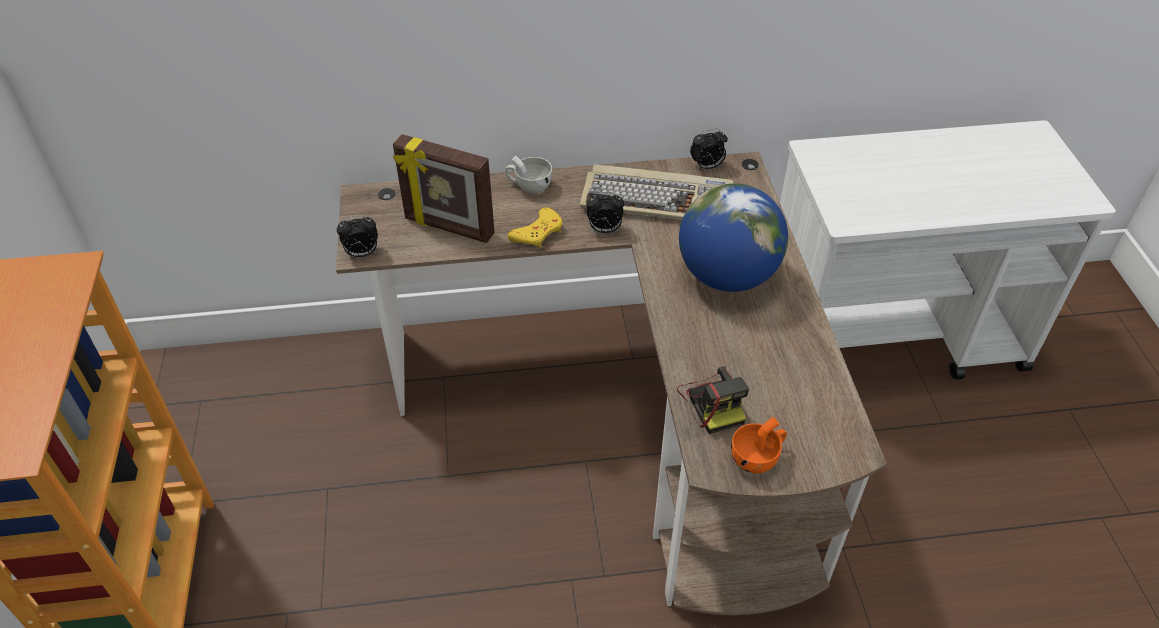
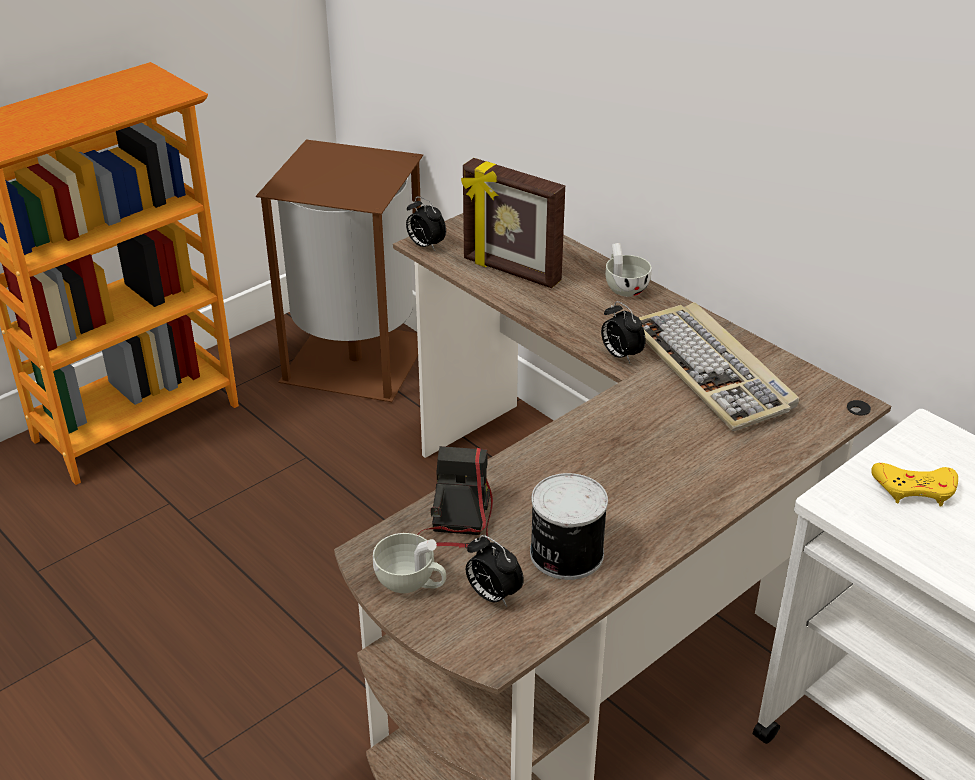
camera: 55 degrees right, 10 degrees down
picture frame [393,134,495,243] -> picture frame turned 45 degrees counterclockwise [461,158,565,288]
yellow game controller [507,208,563,248] -> yellow game controller moved to [871,463,958,506]
camera [677,366,749,434] -> camera turned 150 degrees clockwise [417,446,493,548]
globe [679,183,788,292] -> none
alarm clock [690,129,728,169] -> alarm clock moved to [466,535,524,607]
orange cup [731,417,787,473] -> white cup [373,533,446,593]
none -> brown trash can [256,140,423,402]
none -> can [530,473,608,580]

